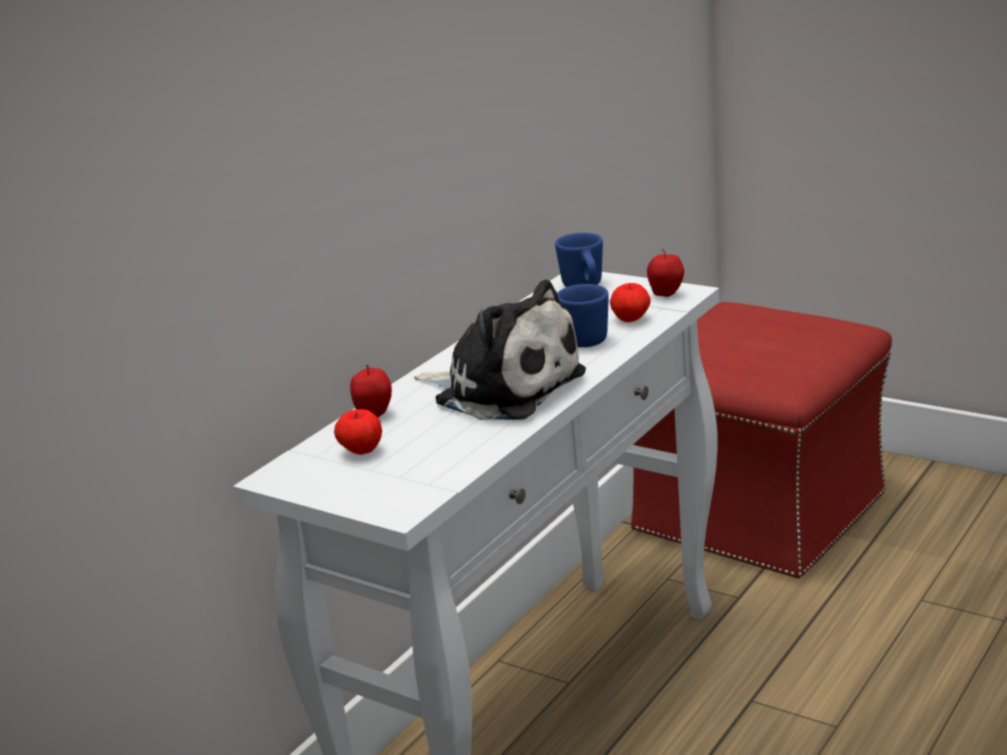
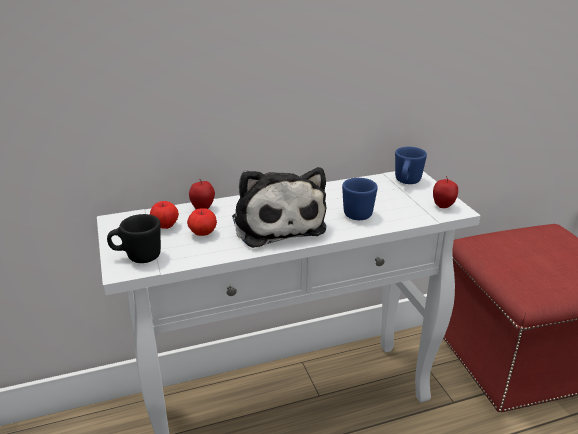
camera: 35 degrees right, 5 degrees up
apple [610,283,651,322] -> apple moved to [187,208,217,236]
none -> black mug [107,214,161,263]

